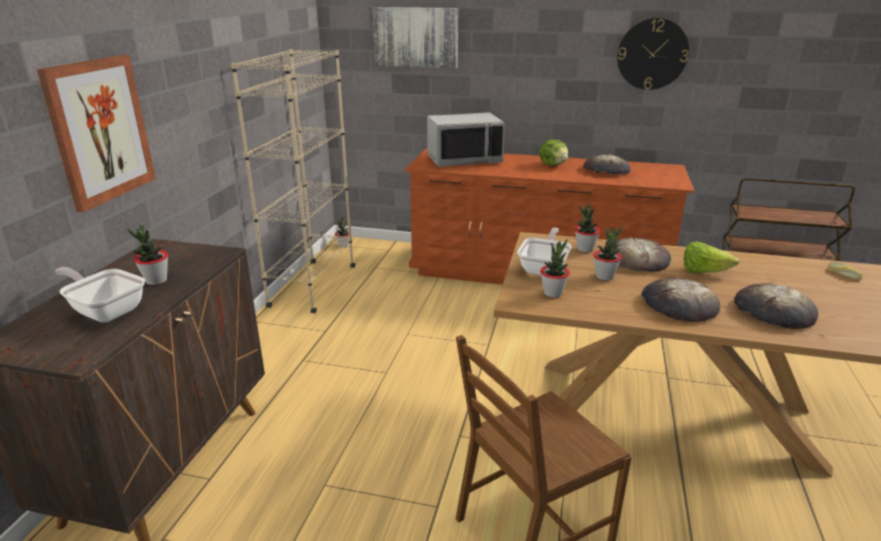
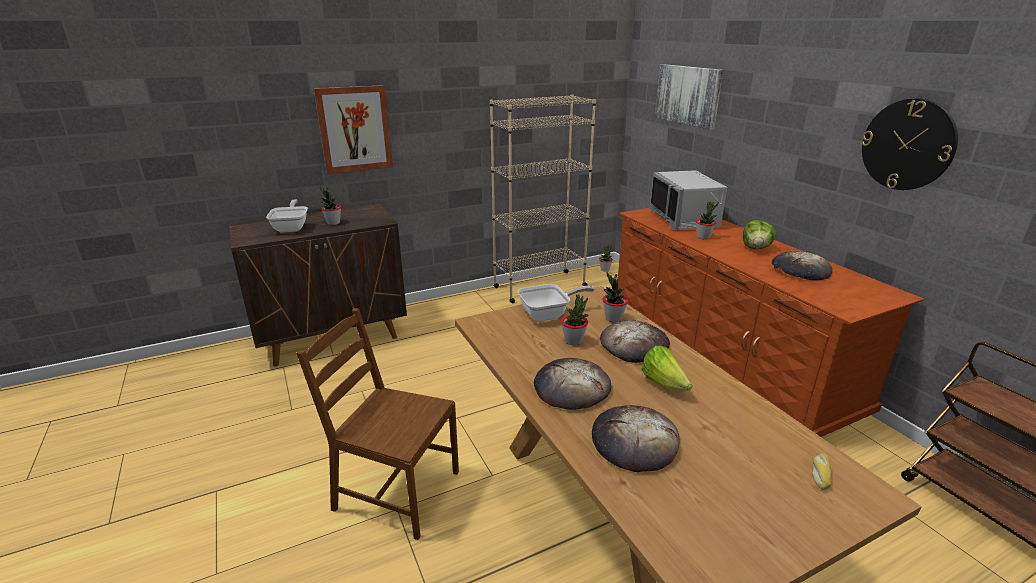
camera: 50 degrees right, 0 degrees up
grey microwave [427,112,505,167] -> grey microwave turned 45 degrees clockwise [650,170,727,230]
potted plant [540,239,570,298] -> potted plant moved to [696,201,719,239]

